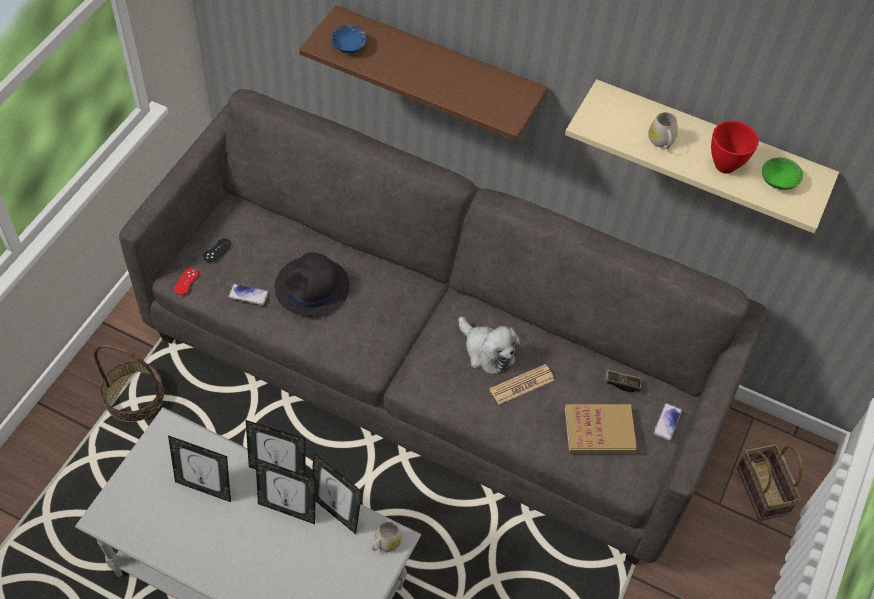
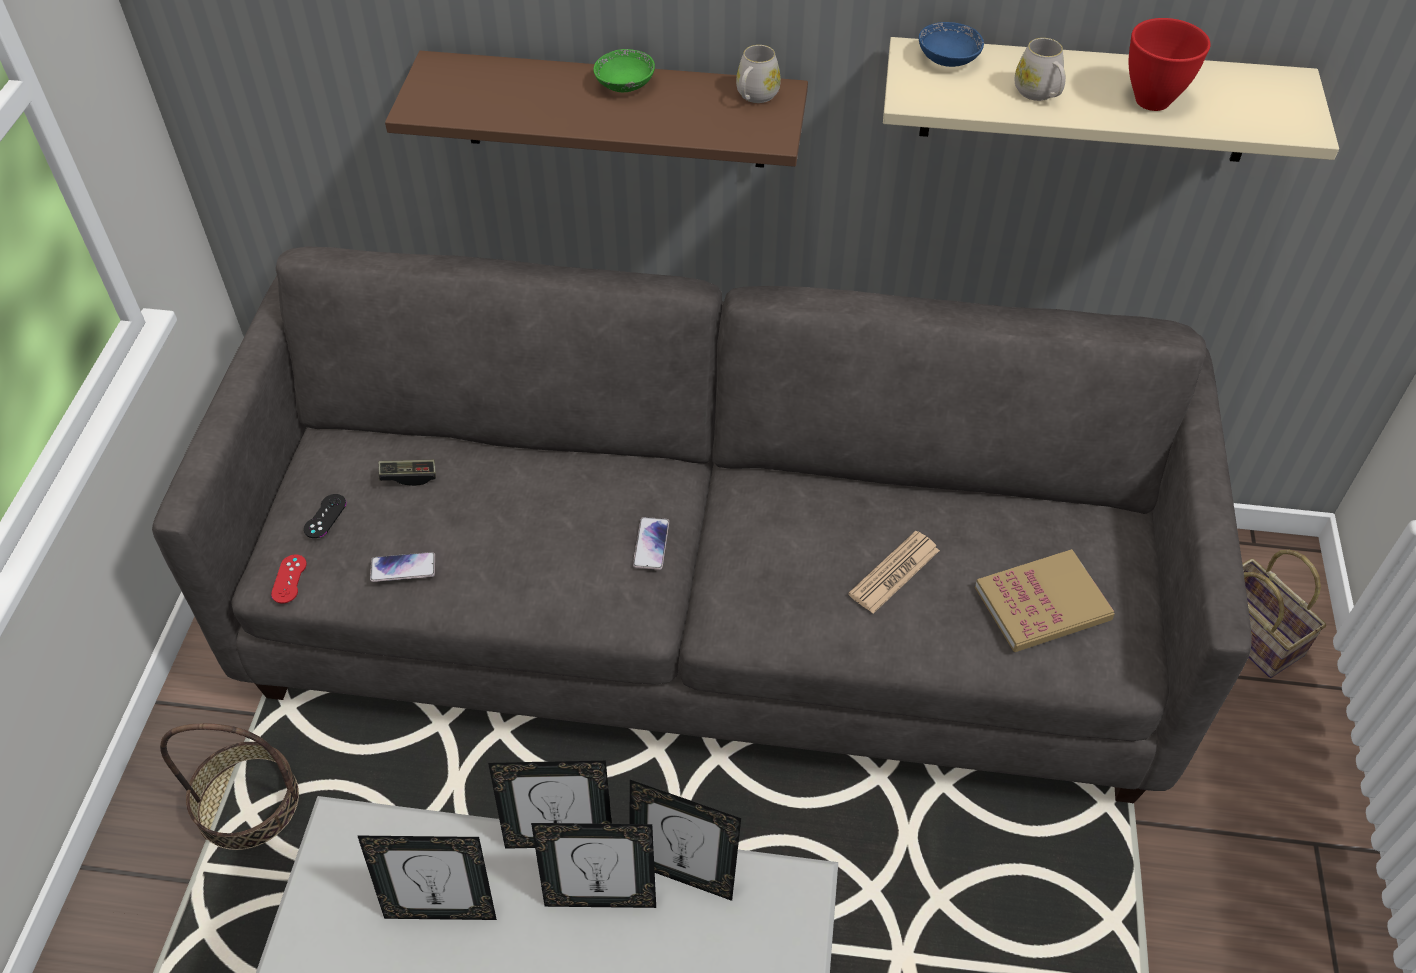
camera: 15 degrees left, 5 degrees down
black hat [275,252,350,317] -> none
blue bowl [331,25,366,53] -> blue bowl moved to [919,22,984,67]
white mug [371,521,402,552] -> white mug moved to [736,45,781,103]
plush toy [459,317,520,374] -> none
game controller [606,369,641,392] -> game controller moved to [378,460,436,486]
phone [653,403,682,441] -> phone moved to [633,517,669,570]
green bowl [762,157,803,190] -> green bowl moved to [593,49,655,92]

